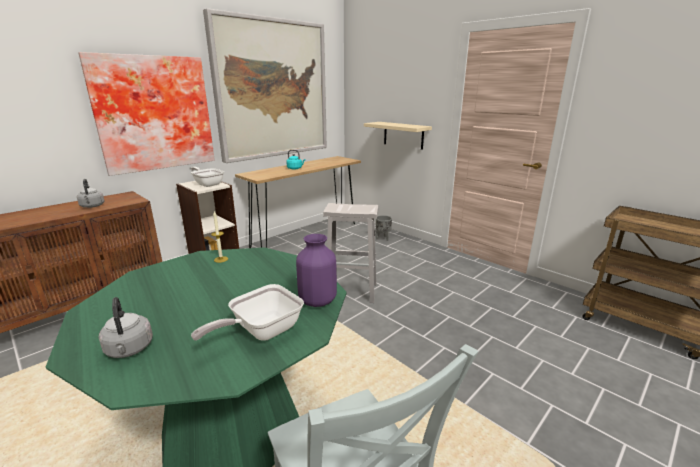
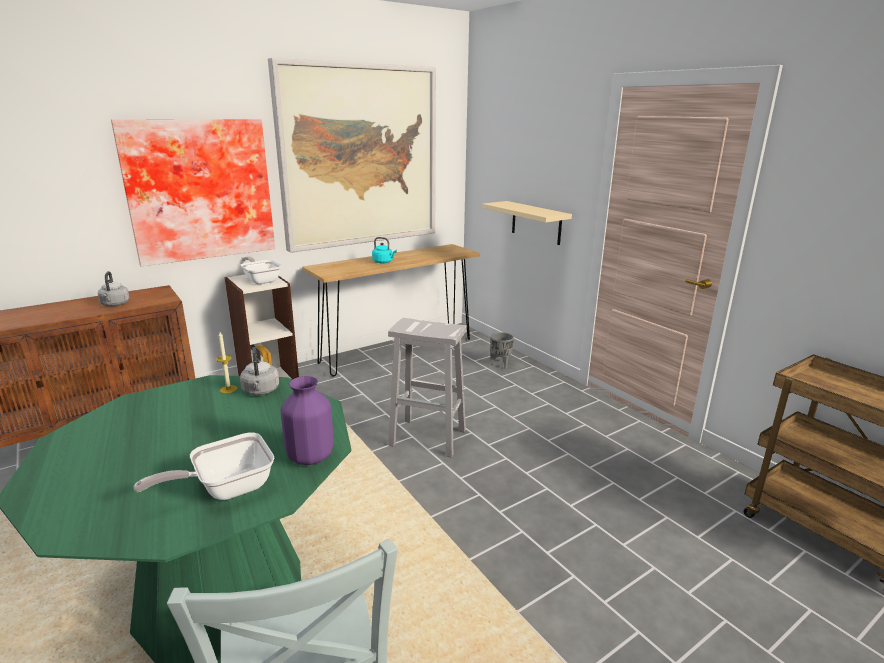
camera: 10 degrees right, 0 degrees up
grey kettle [99,297,153,358] -> grey kettle moved to [240,347,279,396]

